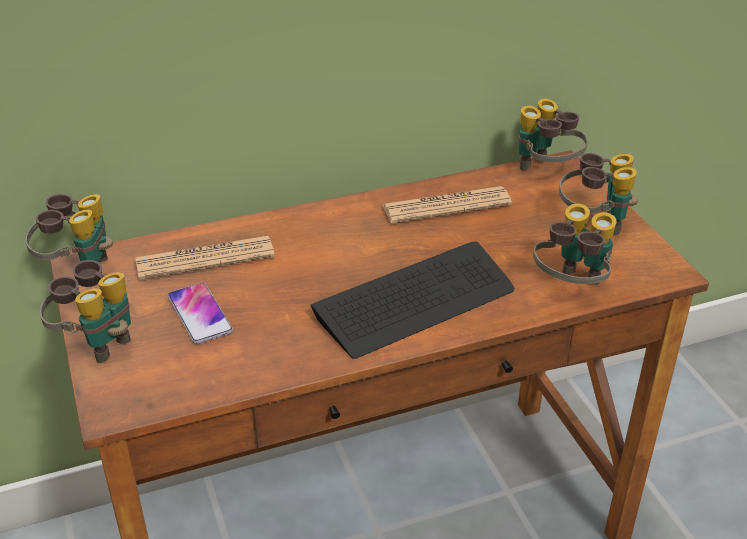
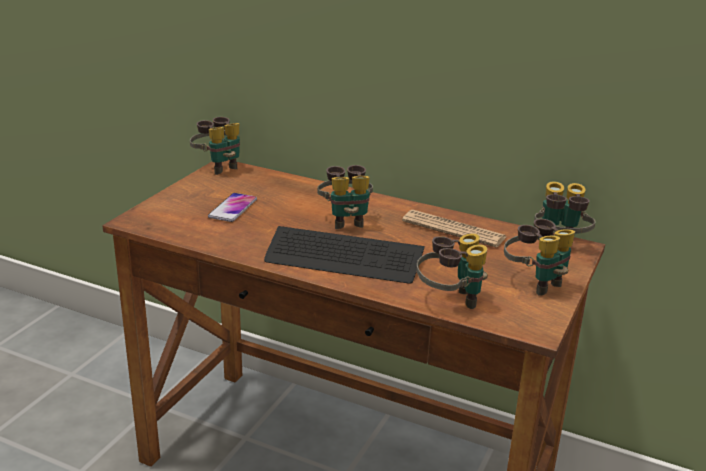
camera: 45 degrees right, 10 degrees down
binoculars [40,260,131,363] -> binoculars moved to [317,165,373,229]
newspaper [136,236,275,280] -> none

